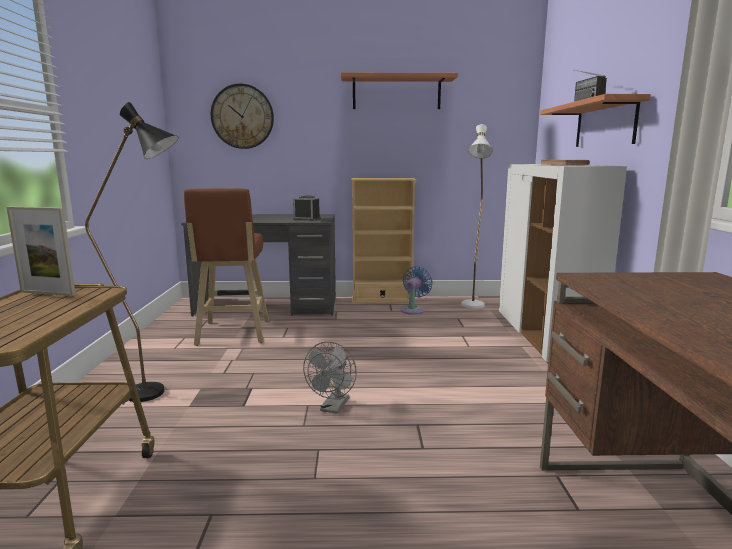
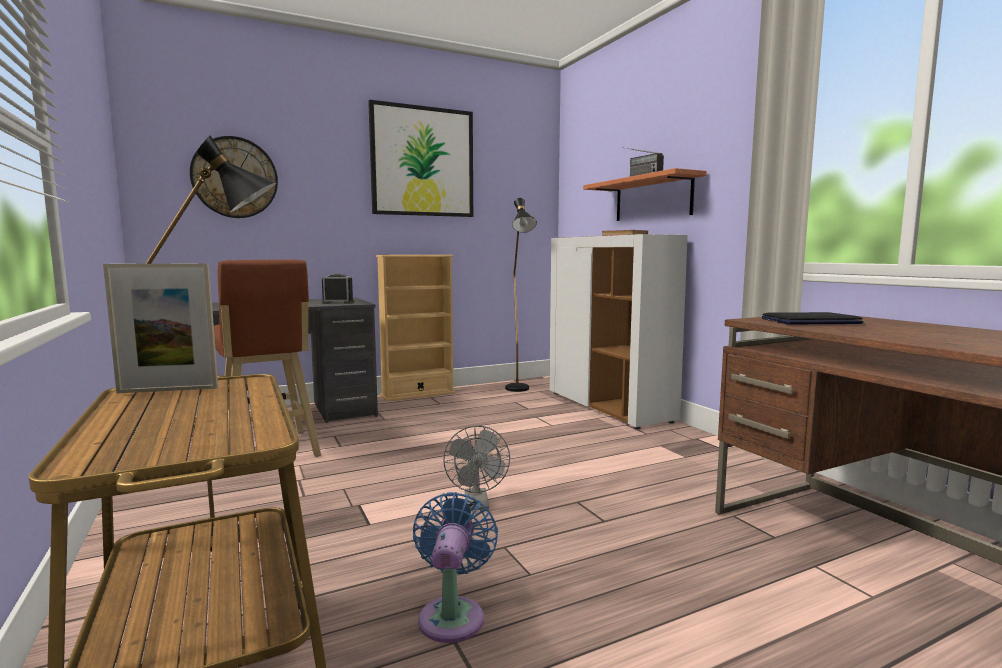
camera: 25 degrees left, 5 degrees down
shelf [341,73,458,109] -> picture [368,100,473,217]
blue fan [401,266,433,315] -> blue fan moved to [413,492,498,643]
white floor lamp [462,124,493,309] -> black floor lamp [505,198,537,392]
none -> laptop [762,312,864,325]

